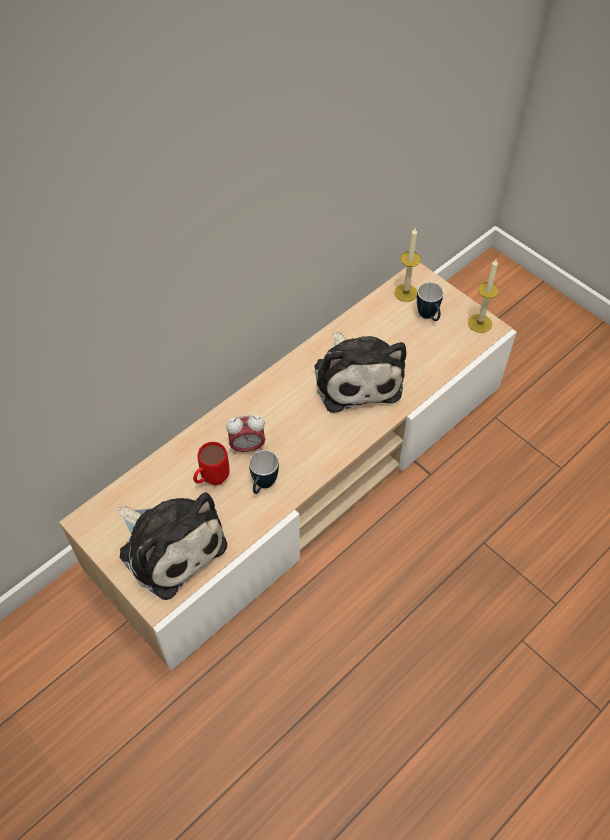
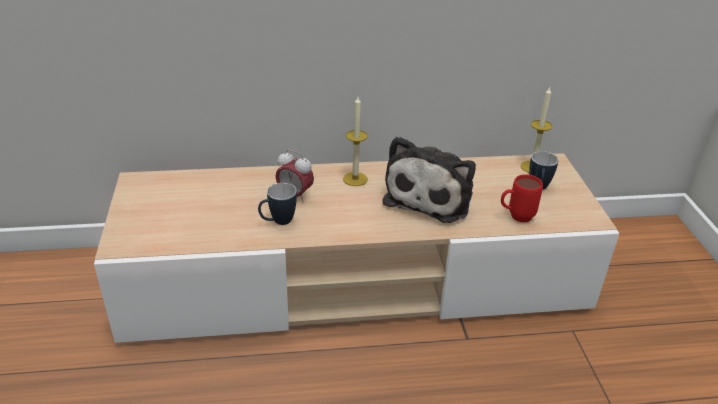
camera: 35 degrees right, 20 degrees down
plush toy [117,492,227,600] -> none
red mug [193,442,230,485] -> red mug moved to [501,174,543,222]
candle [468,260,499,333] -> candle moved to [343,97,368,186]

